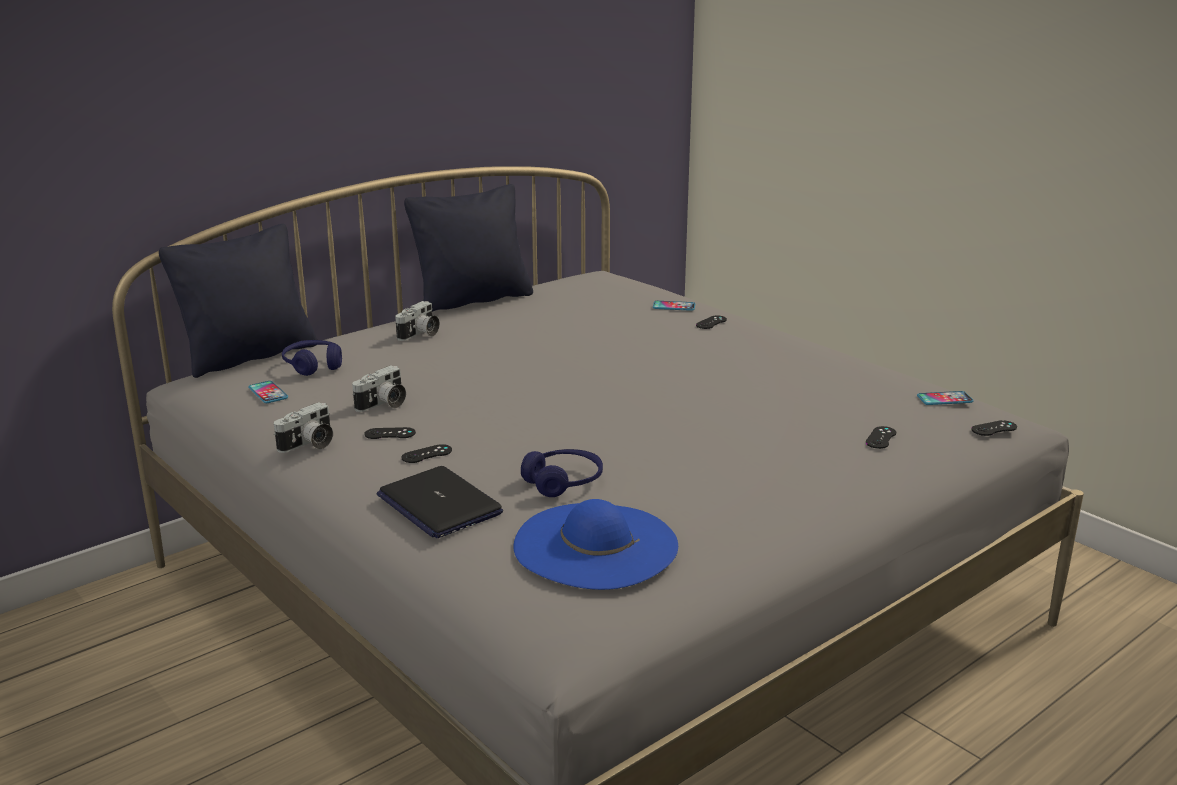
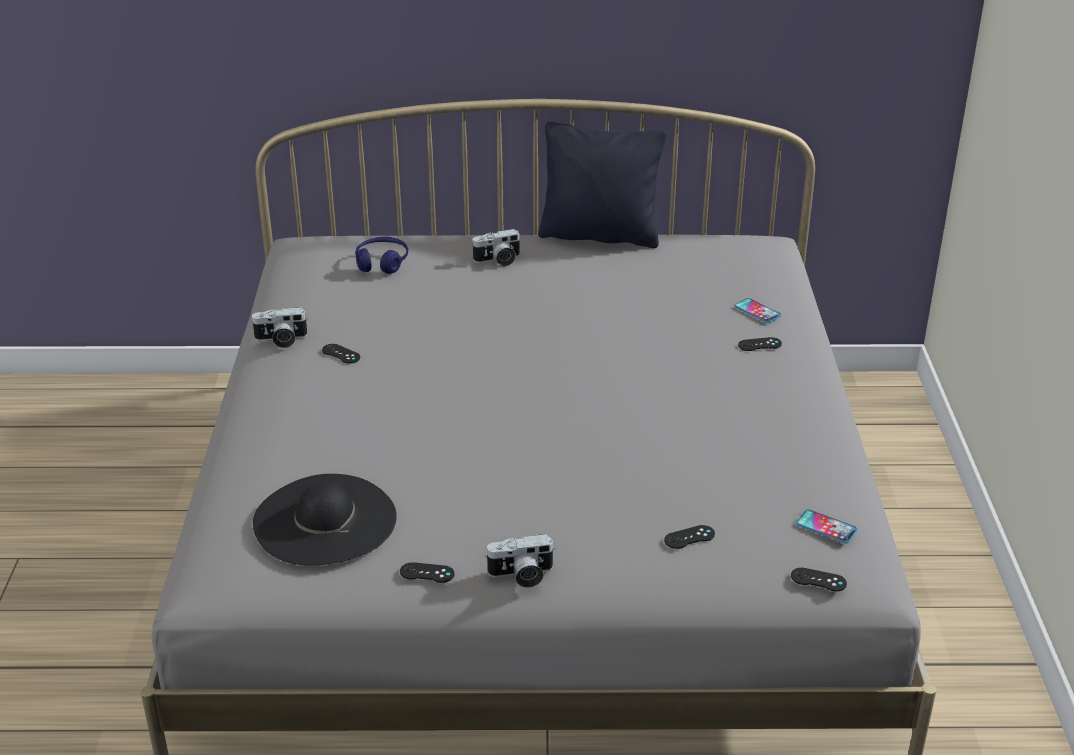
camera: 40 degrees right, 10 degrees up
black pillow [159,224,317,378] -> none
phone [248,381,288,403] -> none
camera [352,365,406,412] -> camera moved to [485,534,555,588]
laptop [376,466,503,538] -> none
black game controller [402,444,452,463] -> black game controller moved to [400,562,455,583]
blue hat [514,499,678,590] -> black hat [253,474,397,566]
blue headphones [521,449,603,497] -> none

